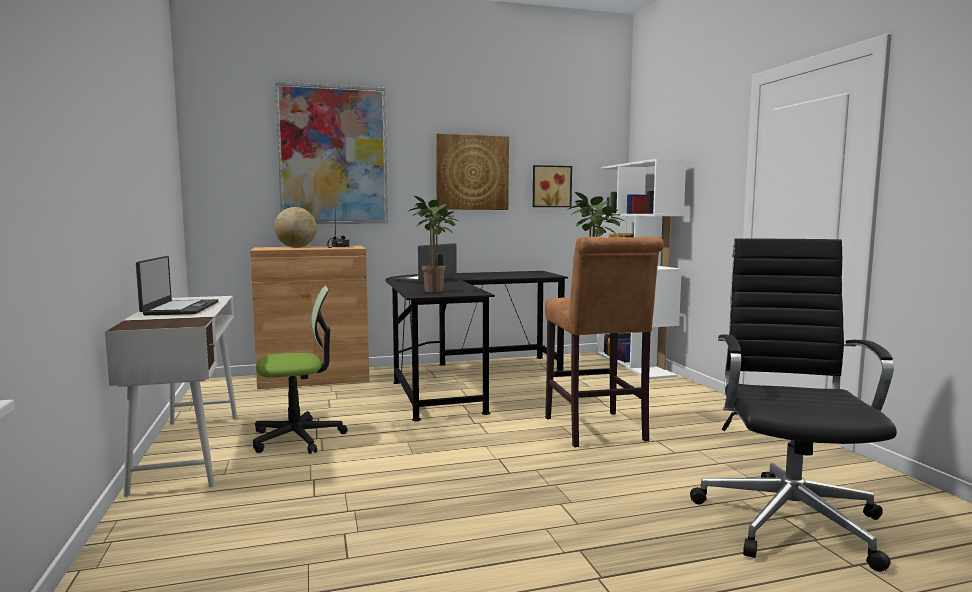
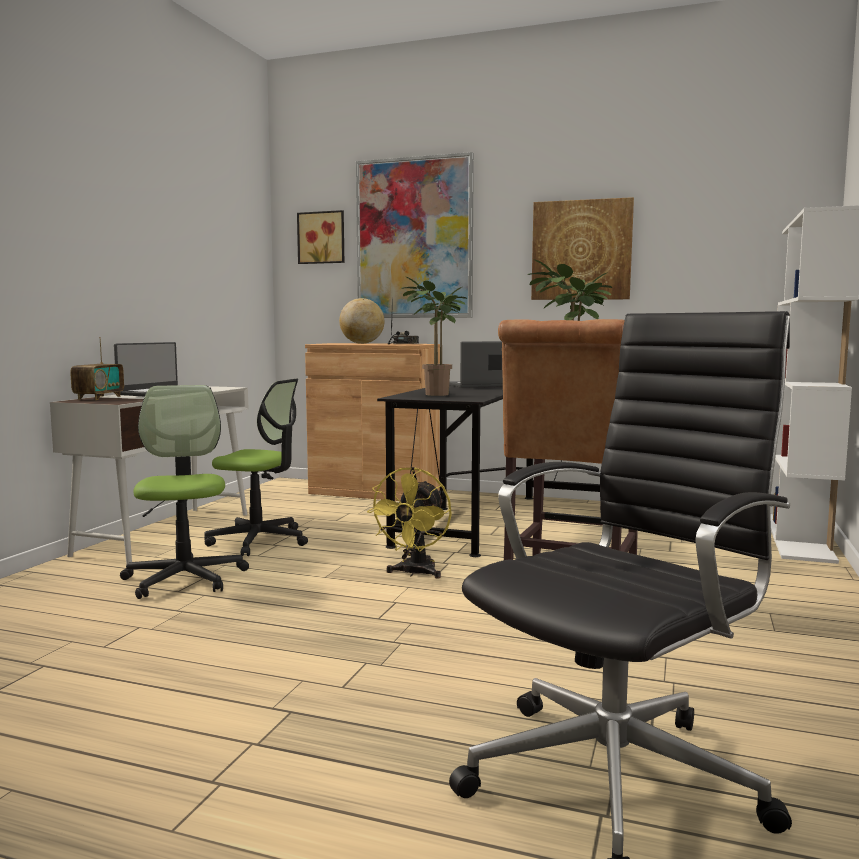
camera: 35 degrees right, 0 degrees up
picture [533,165,572,207] -> picture moved to [297,210,344,264]
none -> radio [70,337,124,400]
none -> office chair [120,385,249,599]
none -> yellow fan [367,467,452,579]

